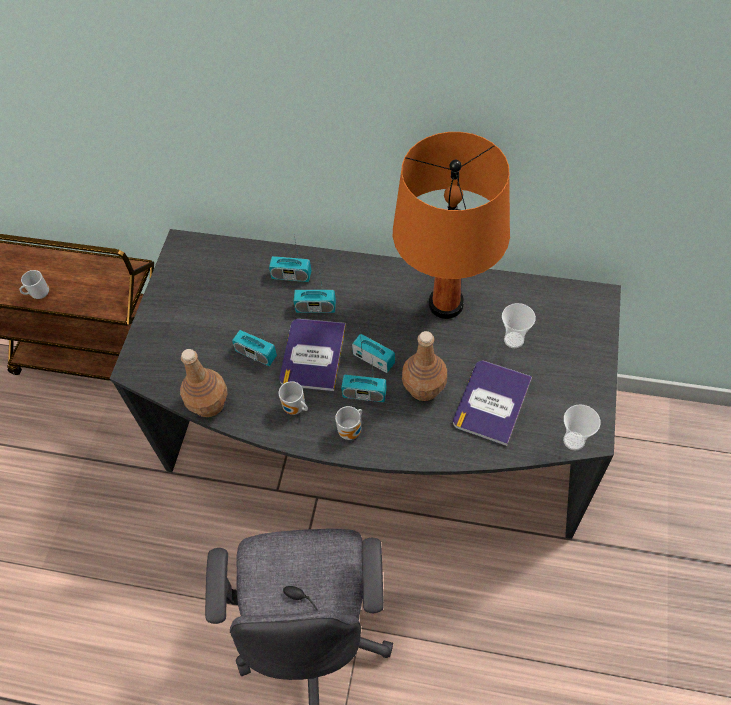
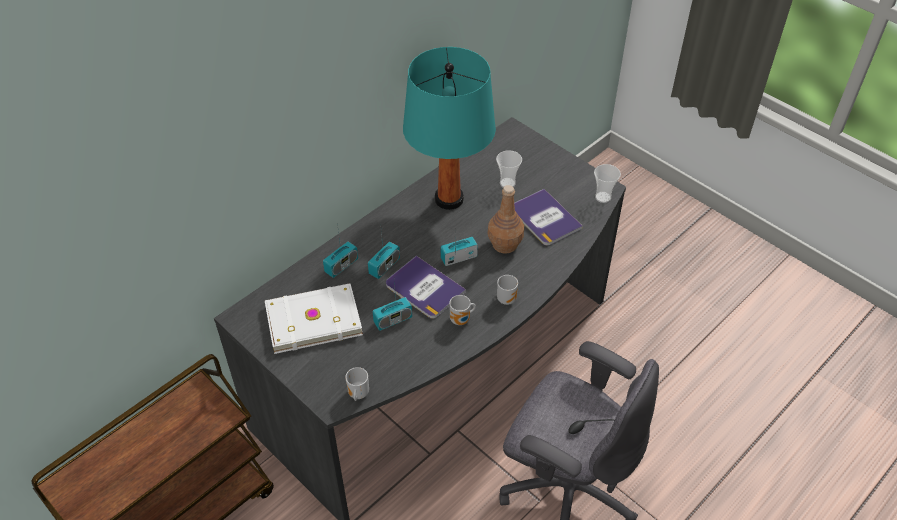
camera: 60 degrees left, 10 degrees down
mug [20,270,49,299] -> mug moved to [345,367,369,401]
brown bottle [180,349,227,417] -> none
radio [341,363,387,402] -> none
orange table lamp [393,132,510,319] -> turquoise table lamp [403,47,496,210]
none -> white book [264,283,363,354]

